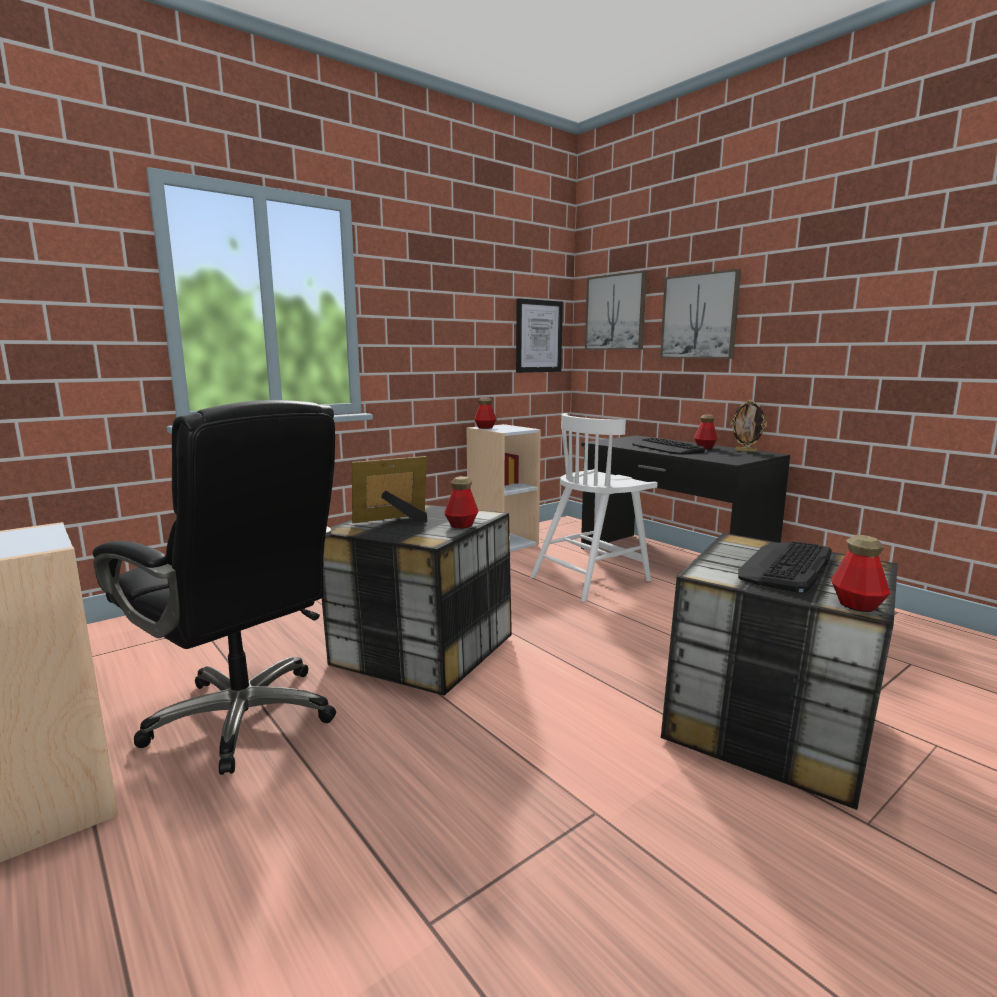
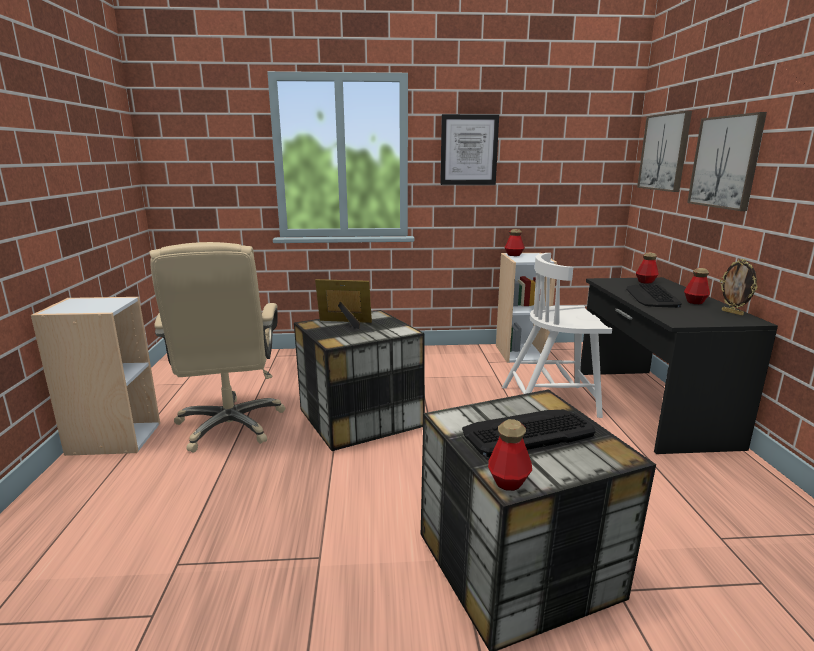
camera: 35 degrees right, 5 degrees up
black office chair [92,400,336,775] -> beige office chair [149,242,286,453]
bottle [444,476,479,529] -> bottle moved to [636,252,659,283]
picture [516,298,563,373] -> picture moved to [440,114,499,185]

